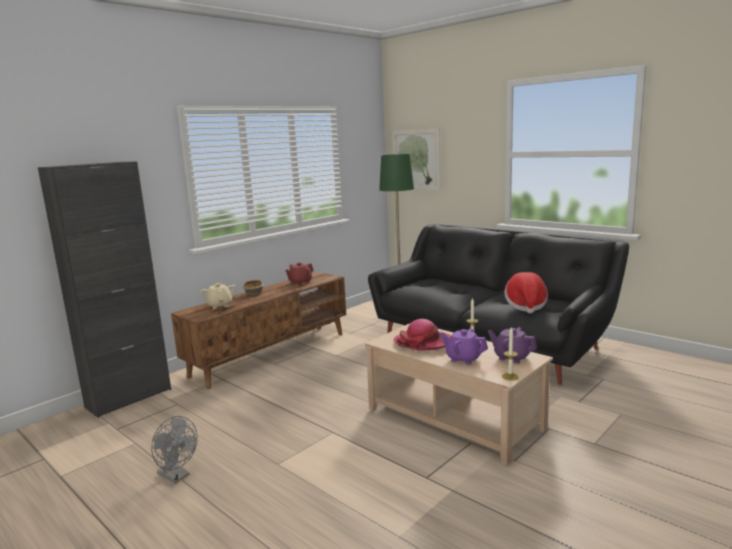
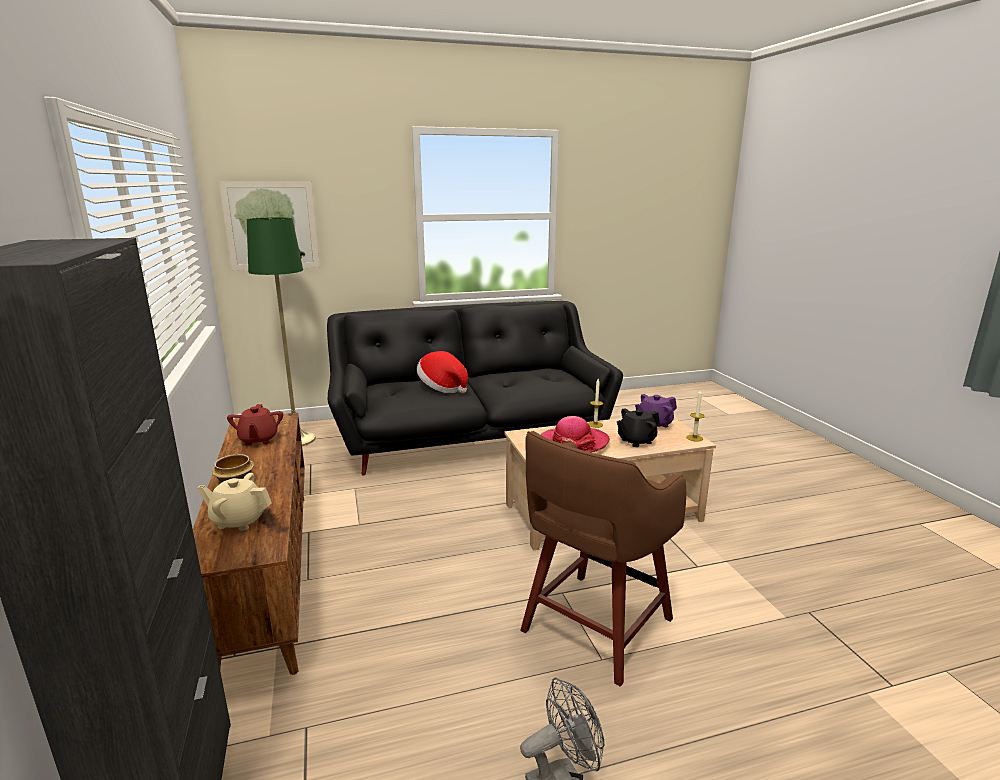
camera: 60 degrees left, 5 degrees up
purple teapot [440,328,488,365] -> black teapot [617,409,660,447]
hat [505,272,548,313] -> hat moved to [417,351,468,393]
none -> brown stool [520,431,686,686]

